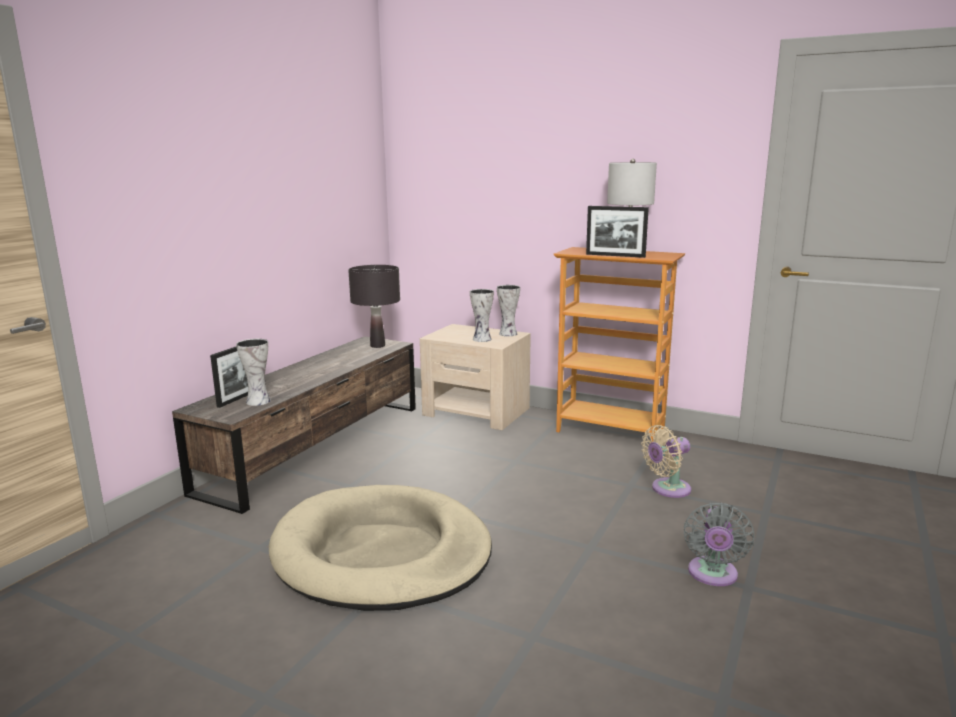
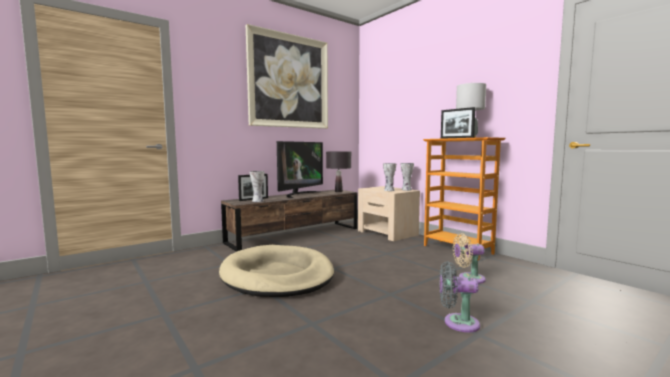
camera: 25 degrees right, 10 degrees down
grey fan [684,503,755,586] -> grey fan turned 60 degrees clockwise [439,261,480,333]
none -> picture [246,24,328,129]
none -> television [277,141,323,198]

